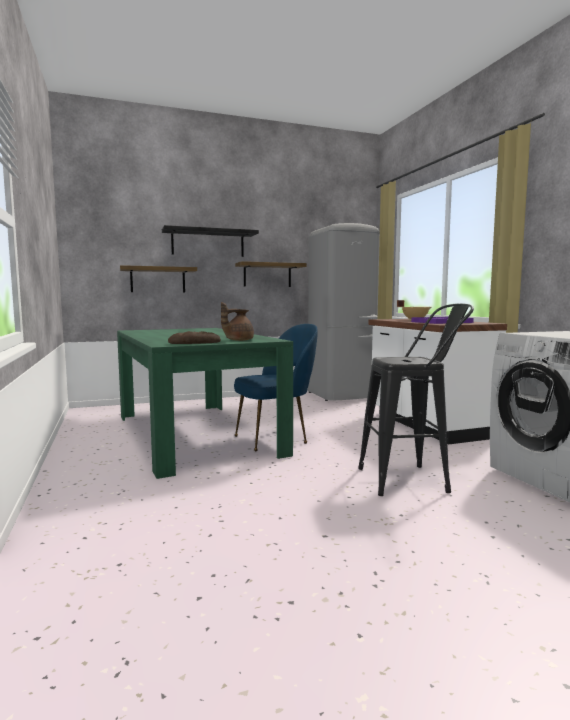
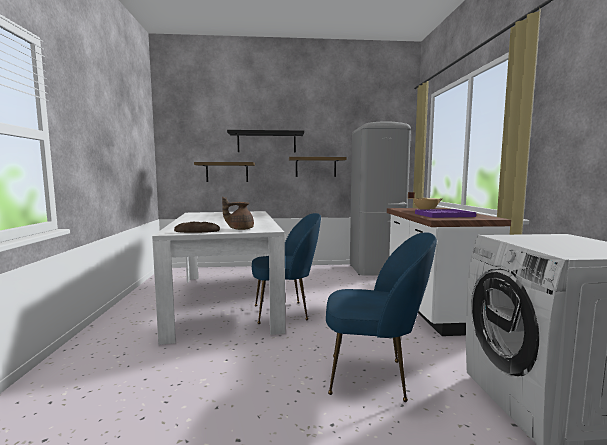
camera: 15 degrees right, 0 degrees up
green dining table [117,328,293,479] -> white dining table [152,211,285,345]
black stool [358,303,474,496] -> blue chair [326,232,437,402]

